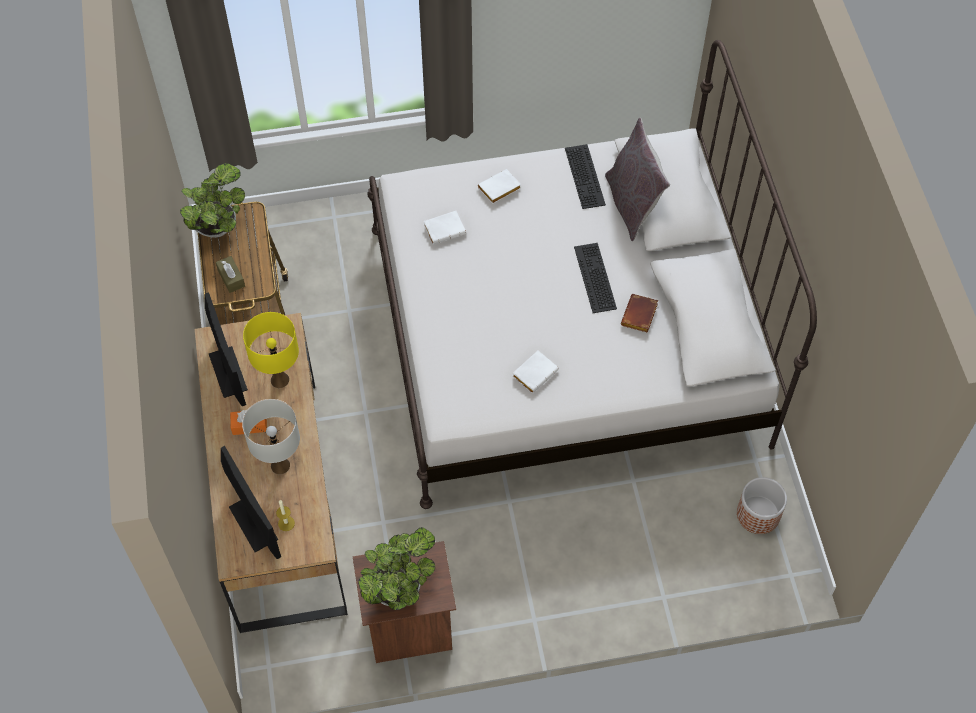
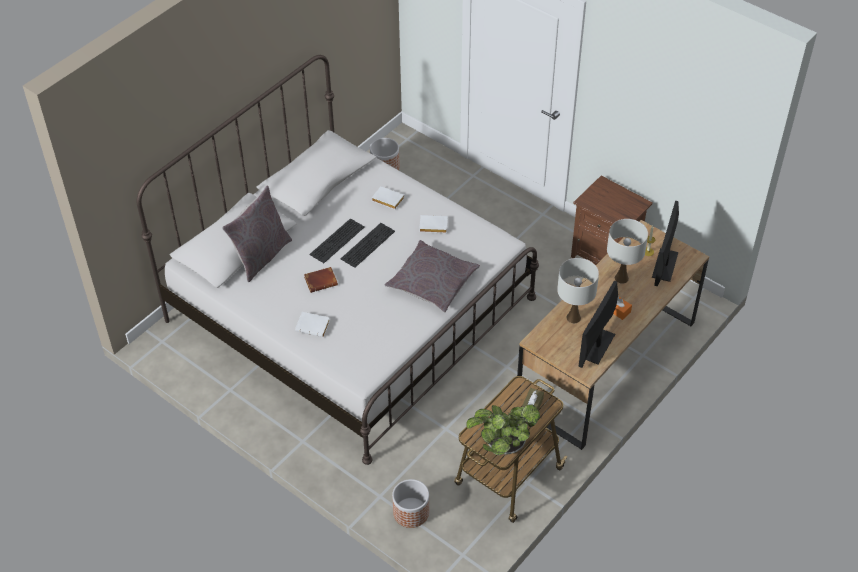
camera: 130 degrees left, 10 degrees down
yellow table lamp [243,312,299,388] -> white table lamp [557,258,599,323]
potted plant [358,527,435,610] -> none
white book [424,211,466,245] -> white book moved to [371,186,405,209]
keyboard [565,144,606,209] -> keyboard moved to [341,223,395,268]
brown book [621,294,658,333] -> brown book moved to [304,267,338,293]
none -> grey pillow [384,240,480,312]
none -> planter [392,479,429,528]

